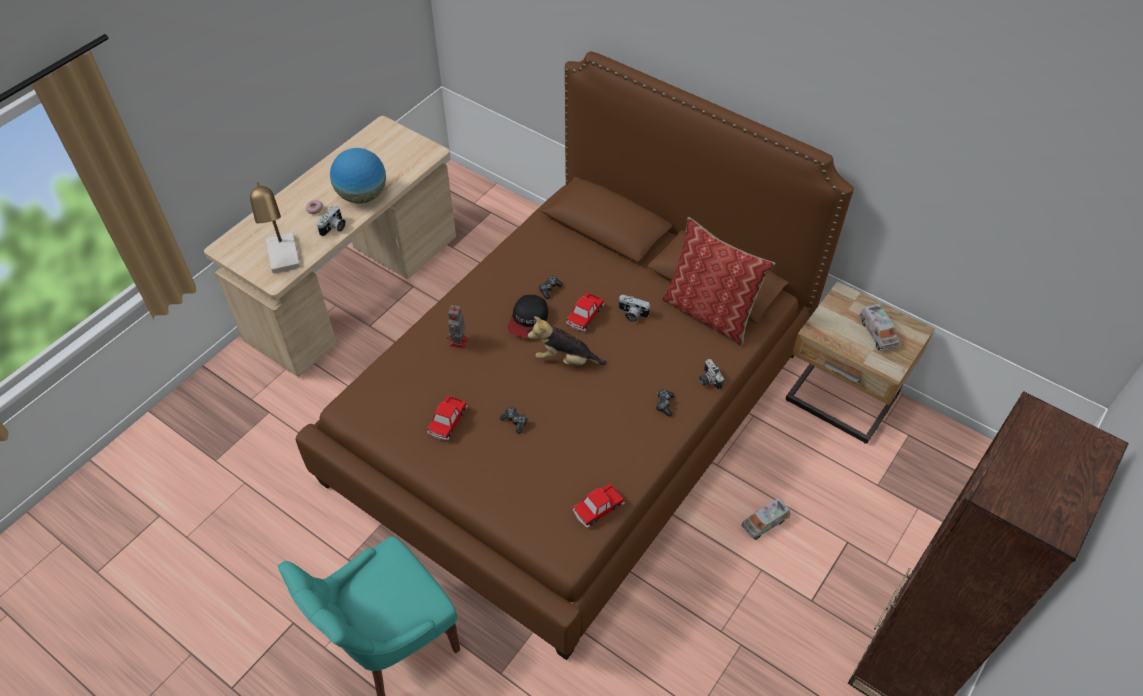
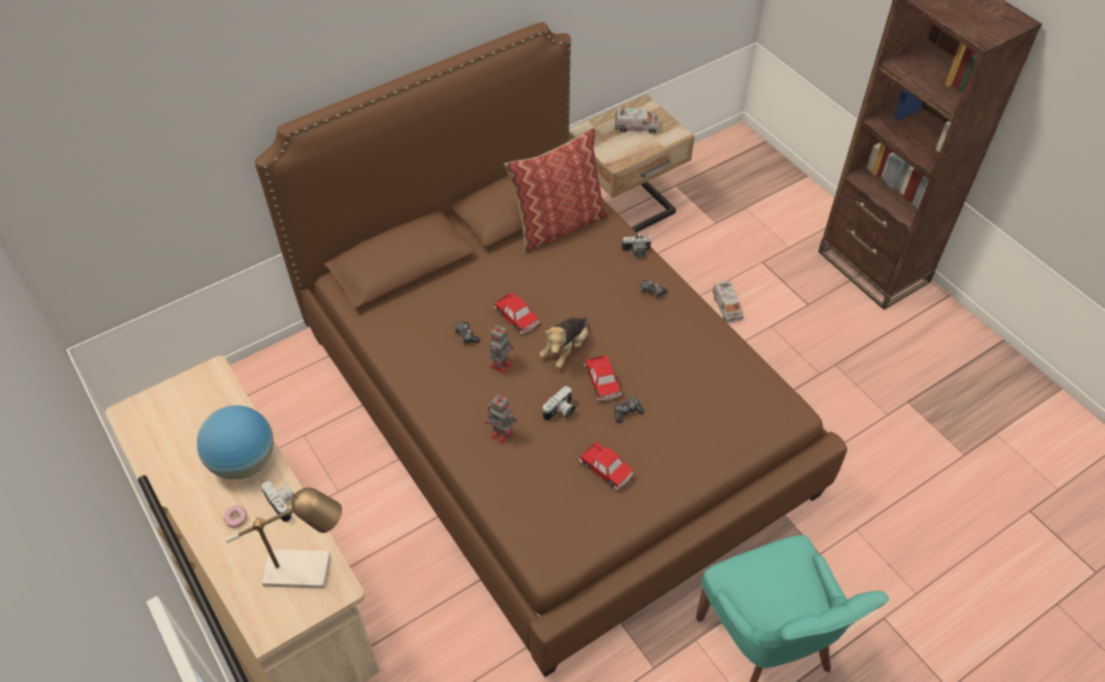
camera: 70 degrees left, 0 degrees up
cap [508,295,548,338] -> toy robot [489,325,514,374]
toy car [573,483,625,528] -> toy car moved to [584,355,621,401]
camera [618,295,650,322] -> camera moved to [543,386,576,421]

